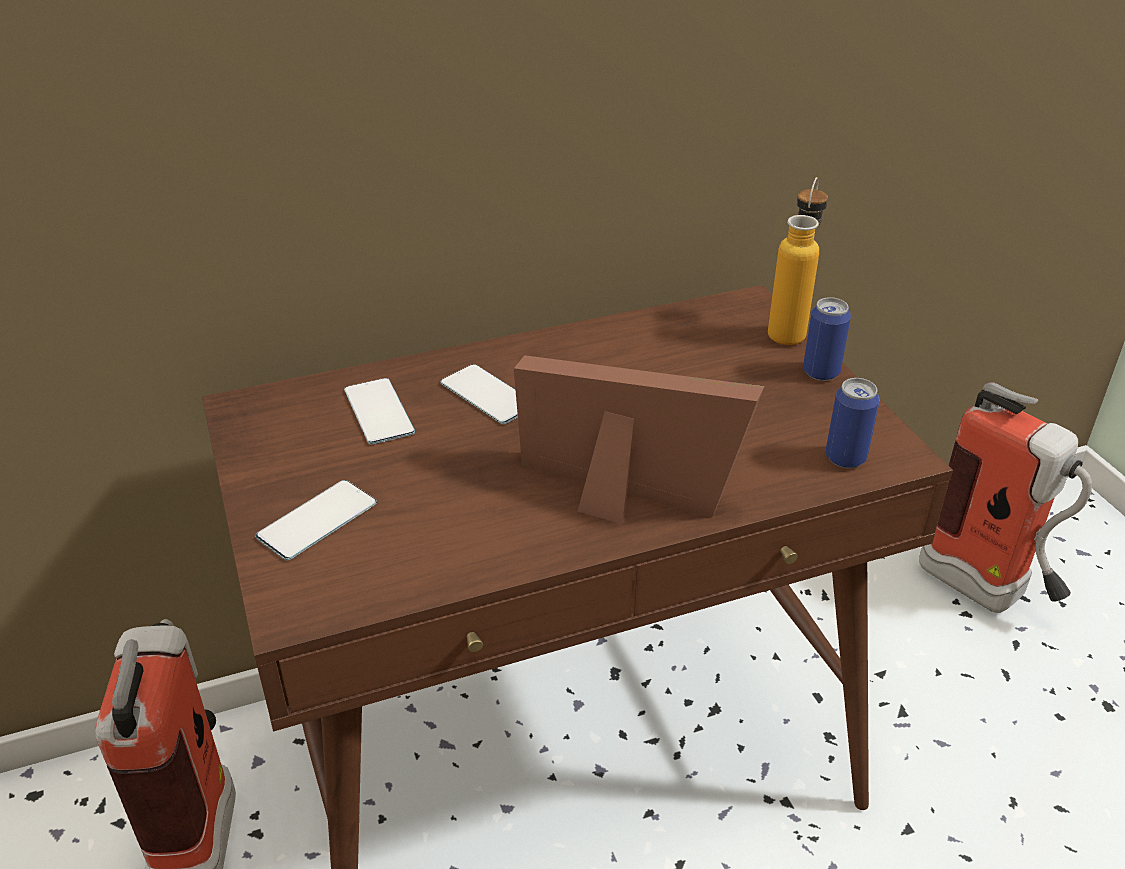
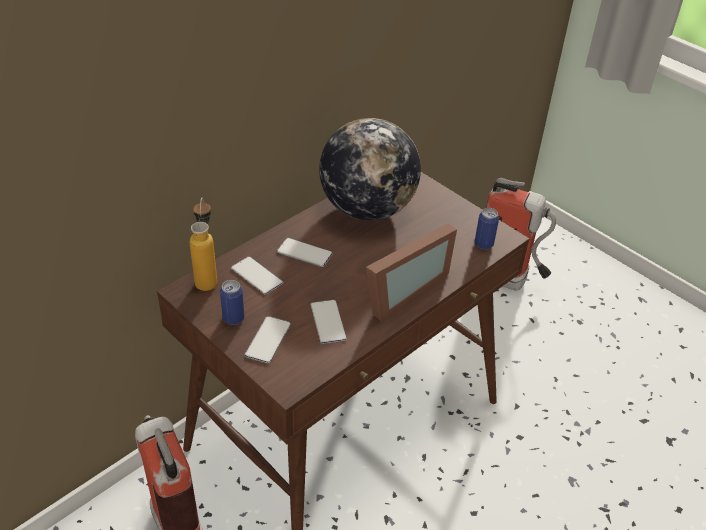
camera: 25 degrees left, 5 degrees up
picture frame [514,355,765,524] -> picture frame turned 135 degrees clockwise [366,224,457,321]
bottle [768,177,828,345] -> bottle moved to [189,198,217,291]
can [803,297,851,381] -> can moved to [220,280,244,325]
none -> phone [311,300,347,344]
none -> globe [319,118,421,221]

